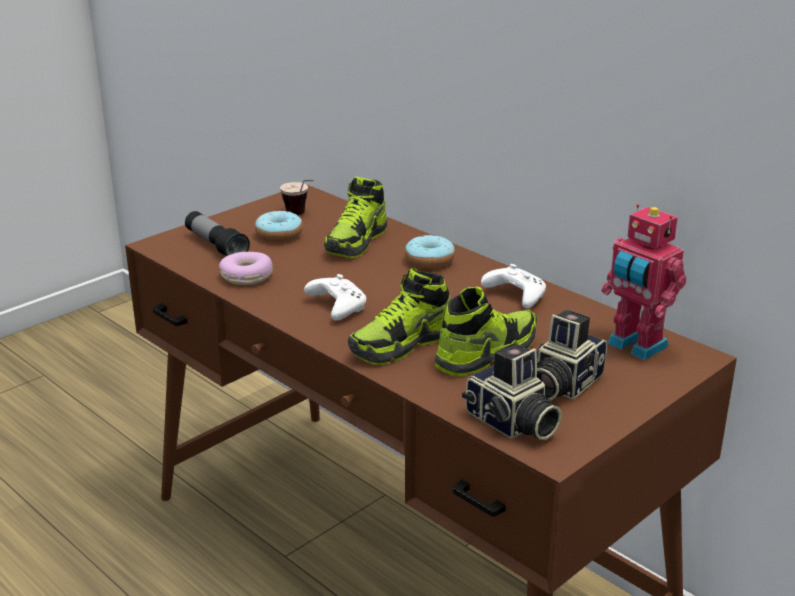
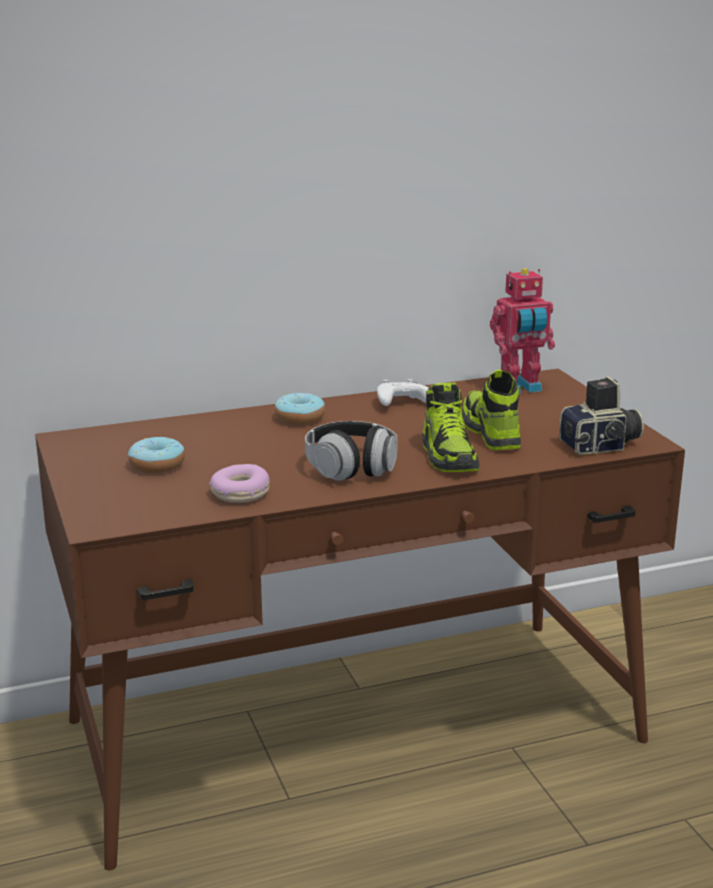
camera: 65 degrees left, 5 degrees down
flashlight [185,211,250,256] -> none
cup [280,180,314,215] -> none
white game controller [304,274,366,321] -> headphones [305,421,398,481]
shoe [324,176,387,258] -> none
camera [537,310,607,400] -> none

